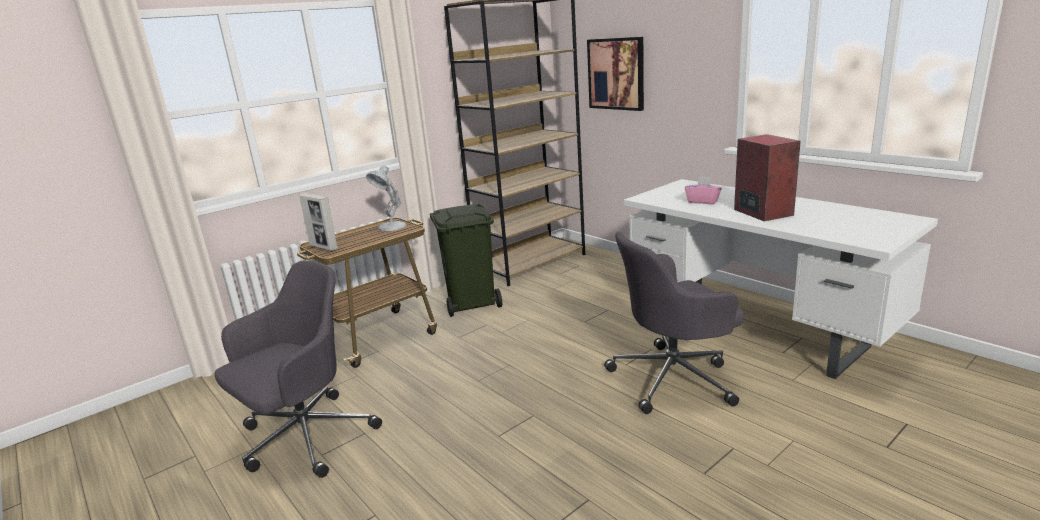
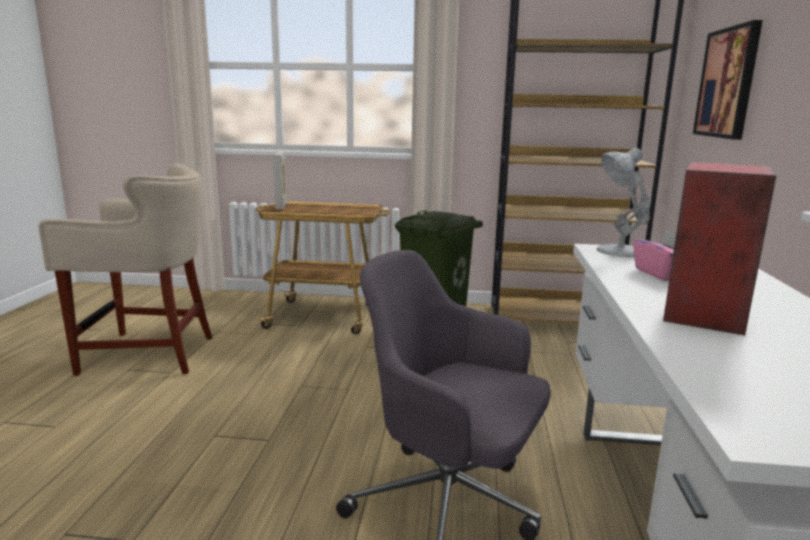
camera: 45 degrees right, 5 degrees down
grey office chair [215,260,382,478] -> beige stool [38,164,212,376]
white table lamp [366,165,406,231] -> white table lamp moved to [597,148,650,257]

